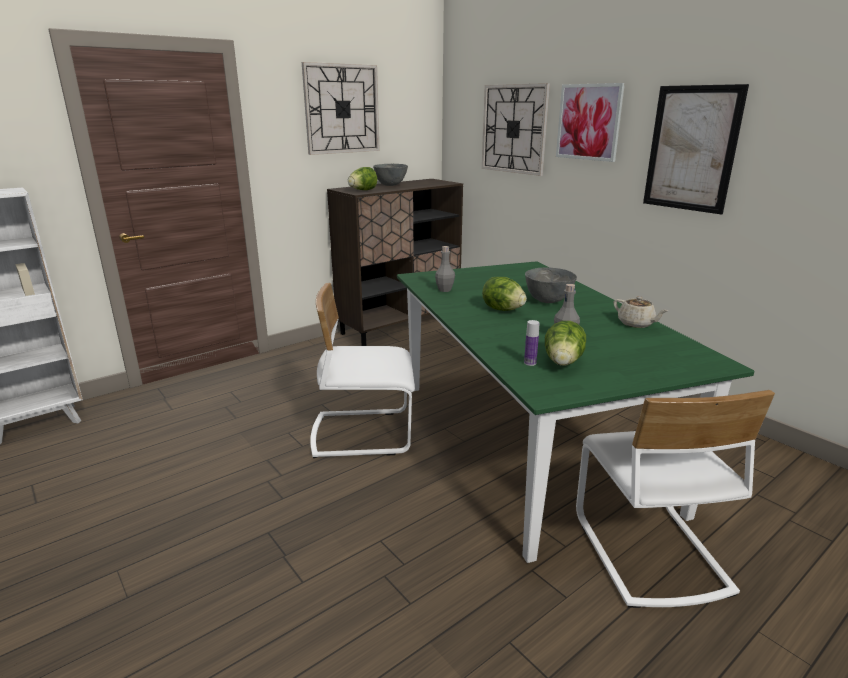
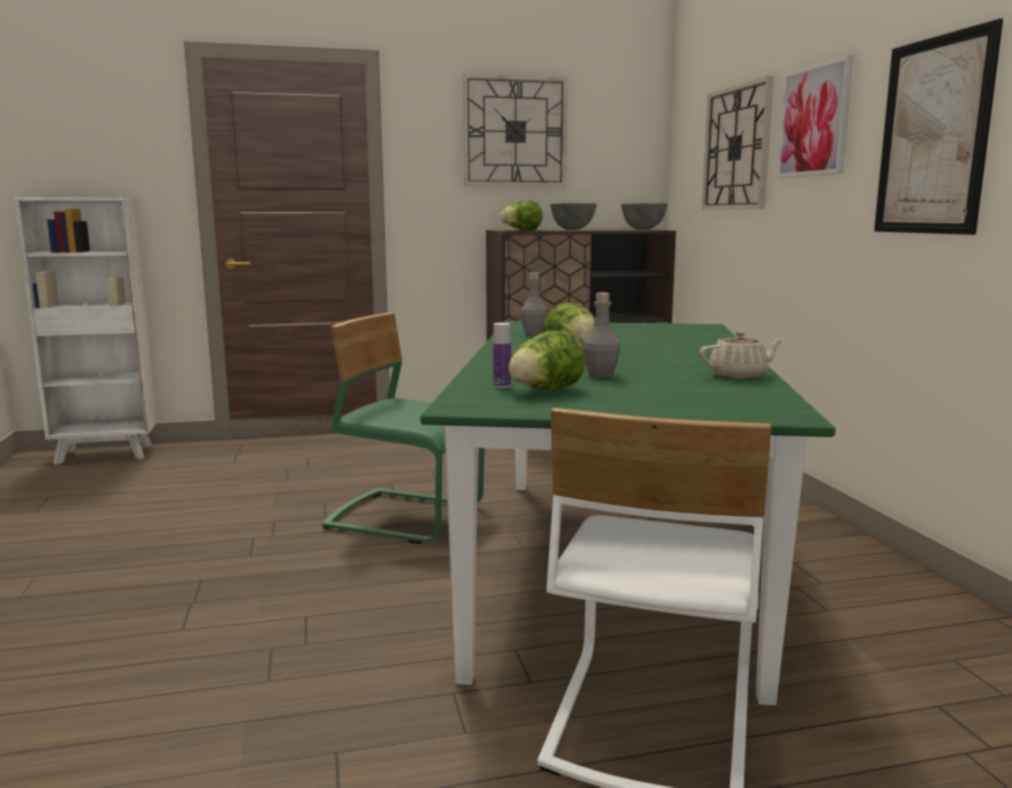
camera: 25 degrees right, 10 degrees down
white chair [310,283,415,458] -> green chair [322,313,485,544]
grey bowl [525,267,577,303] -> grey bowl moved to [621,203,668,230]
beige teapot [614,296,668,328] -> beige teapot turned 90 degrees counterclockwise [699,331,783,379]

